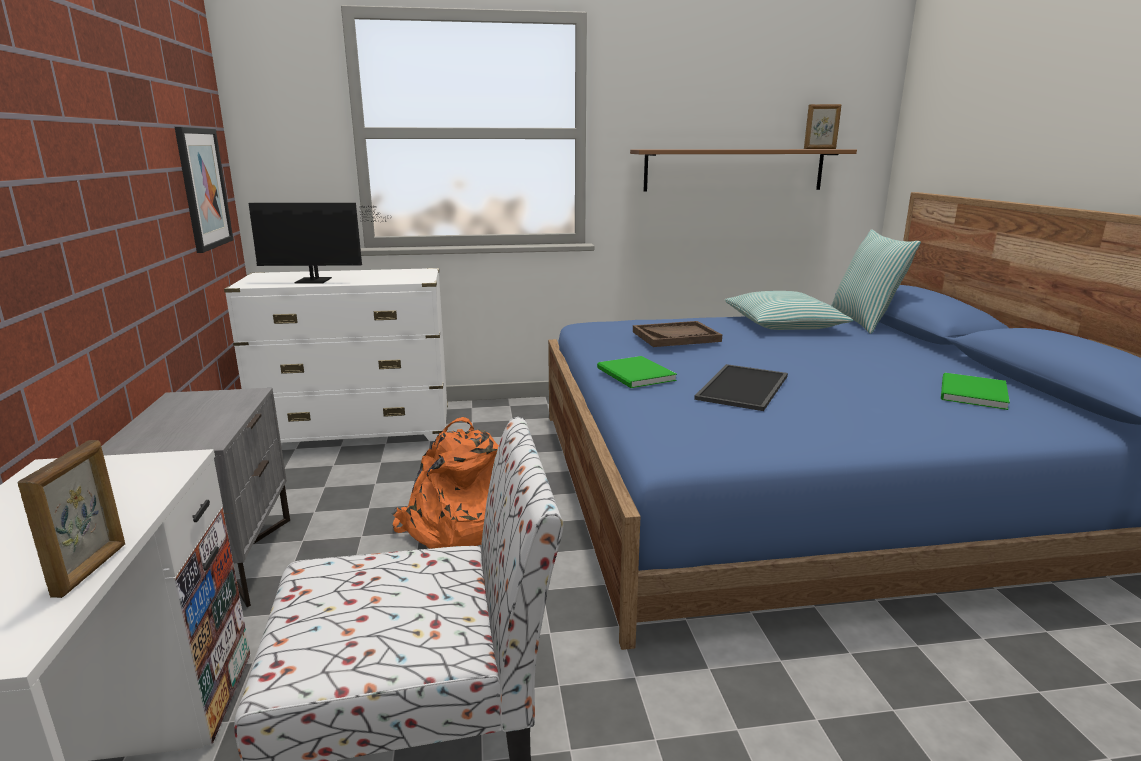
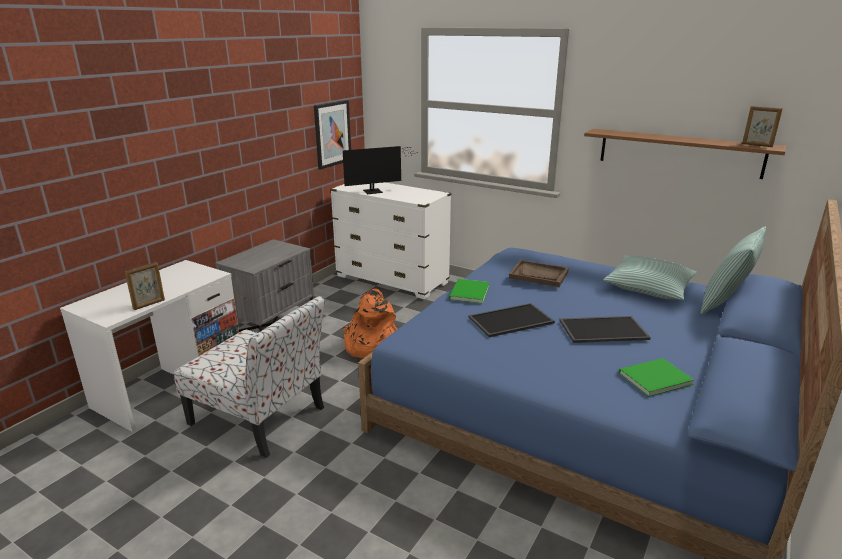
camera: 40 degrees right, 5 degrees up
monitor [248,203,390,284] -> monitor turned 60 degrees counterclockwise [343,146,412,194]
none -> tray [559,316,651,343]

